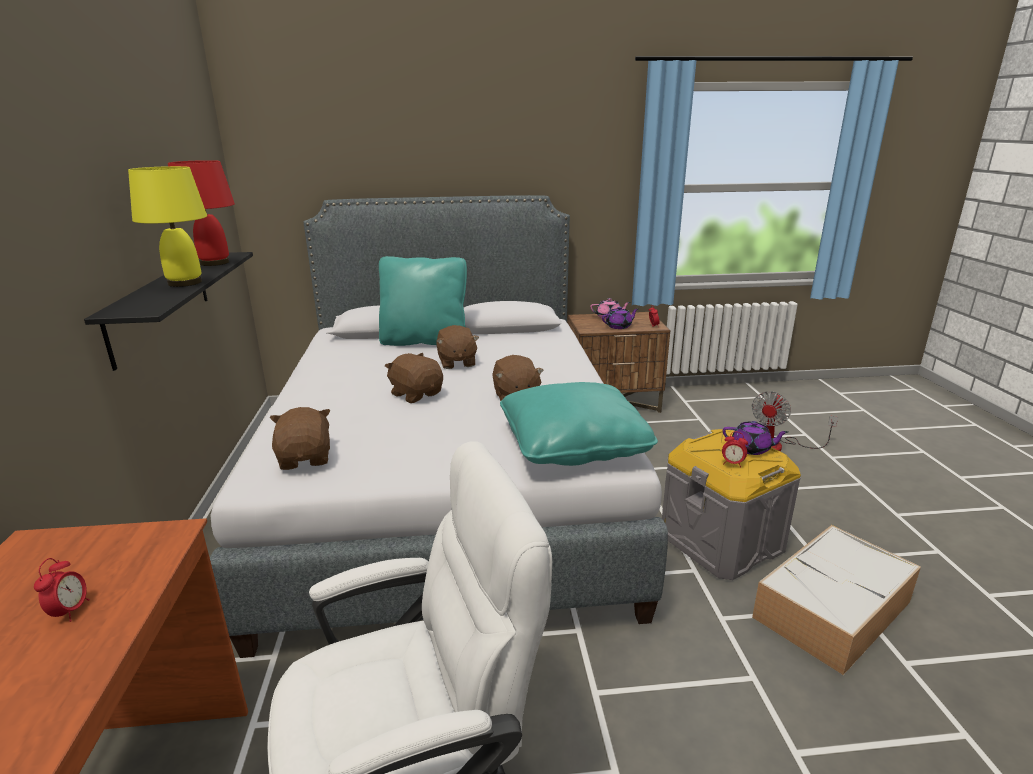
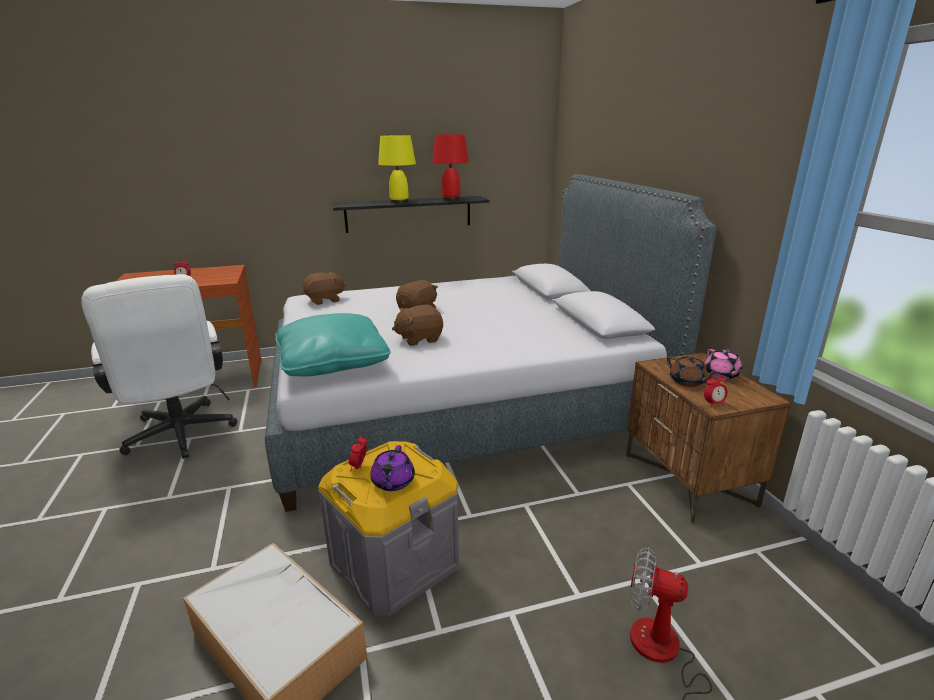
camera: 80 degrees right, 0 degrees up
turquoise pillow [379,256,467,346] -> none
brown plush toy [436,325,479,369] -> none
purple teapot [602,307,638,329] -> brown teapot [667,356,718,387]

